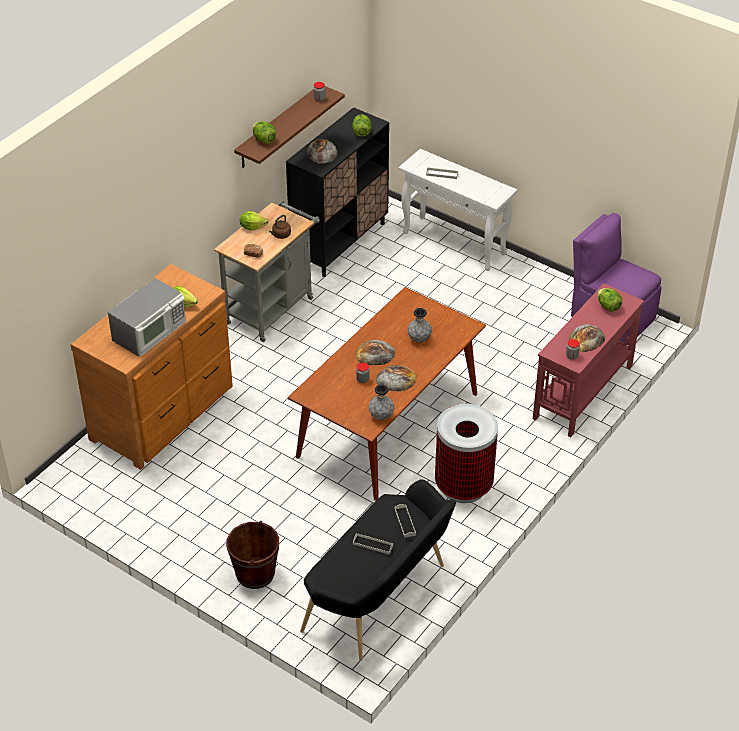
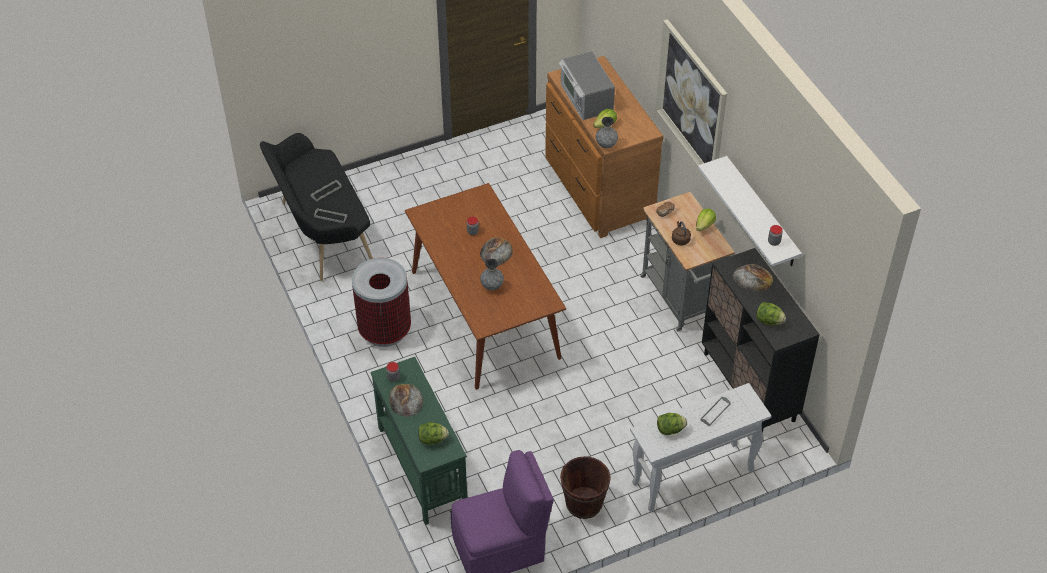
camera: 120 degrees right, 5 degrees up
brown bucket [226,521,279,589] -> brown bucket moved to [560,456,611,519]
brown shelf [234,86,345,168] -> white shelf [698,156,802,266]
lettuce [252,121,276,144] -> lettuce moved to [657,413,687,435]
grey vase [369,384,394,420] -> grey vase moved to [596,117,618,148]
bread [376,365,416,391] -> none
red console table [533,283,644,437] -> green console table [370,357,467,525]
none -> picture [656,19,727,166]

